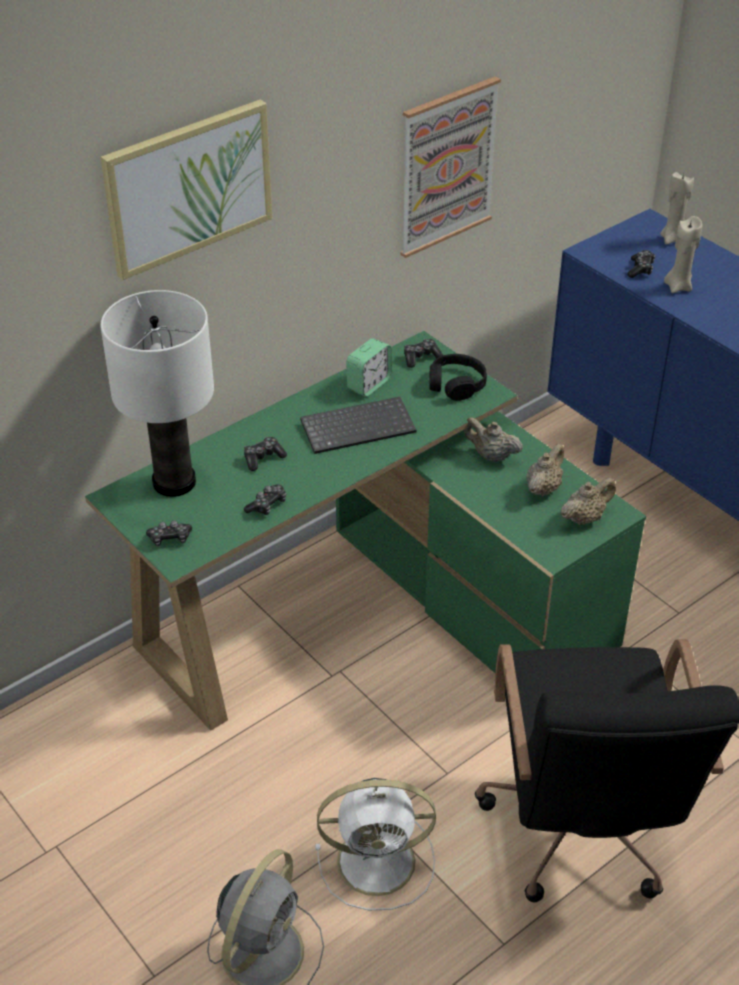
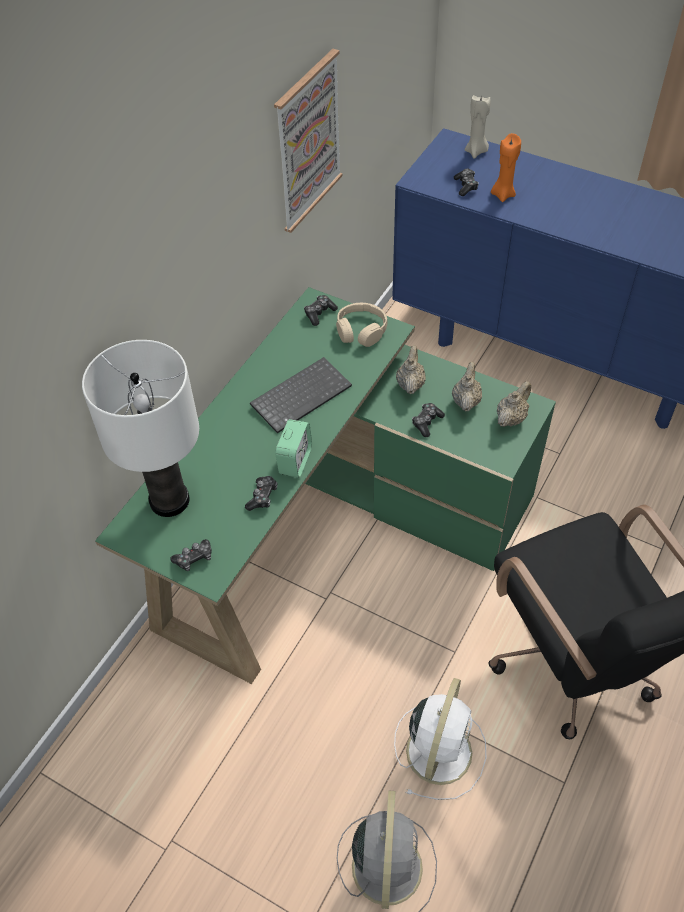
camera: 20 degrees left, 10 degrees up
picture [101,99,272,280] -> none
game controller [244,437,287,471] -> game controller moved to [412,403,445,437]
white fan [315,778,436,910] -> white fan turned 45 degrees counterclockwise [394,678,486,800]
alarm clock [346,338,392,397] -> alarm clock moved to [275,419,312,478]
black headphones [429,354,487,401] -> beige headphones [336,303,388,347]
beige teapot [464,418,523,462] -> beige teapot turned 90 degrees clockwise [396,345,426,394]
beige candle [664,216,702,293] -> orange candle [491,133,521,202]

